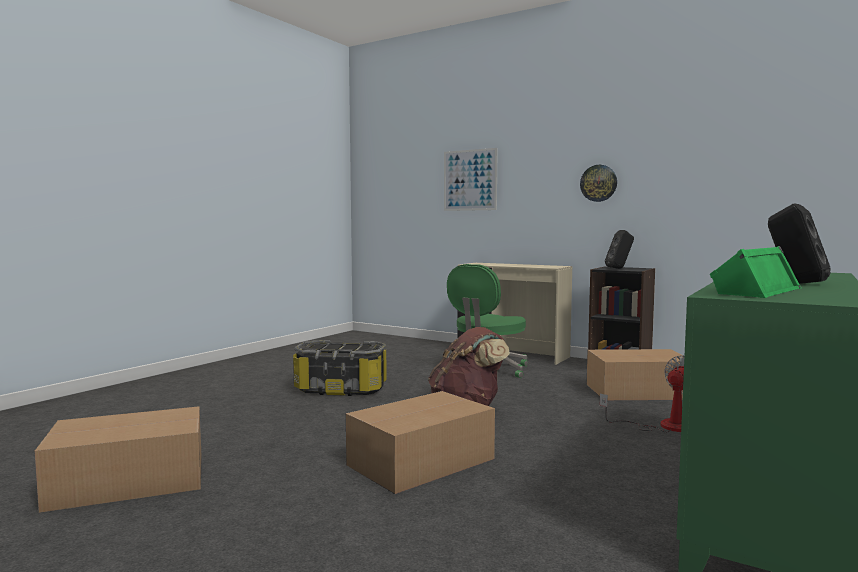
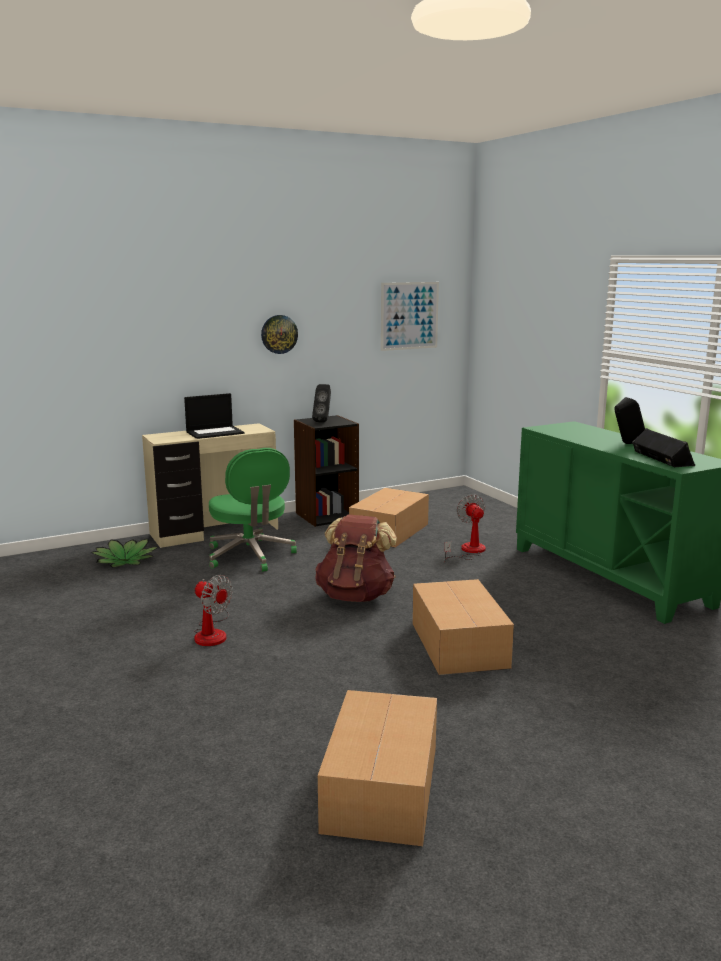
camera: 60 degrees left, 10 degrees up
storage box [293,340,387,396] -> fan [194,575,233,646]
picture [444,148,498,211] -> picture moved to [381,282,439,351]
green speaker [710,246,801,298] -> black speaker [632,428,695,467]
none -> potted plant [91,539,158,568]
none -> laptop [184,393,244,439]

